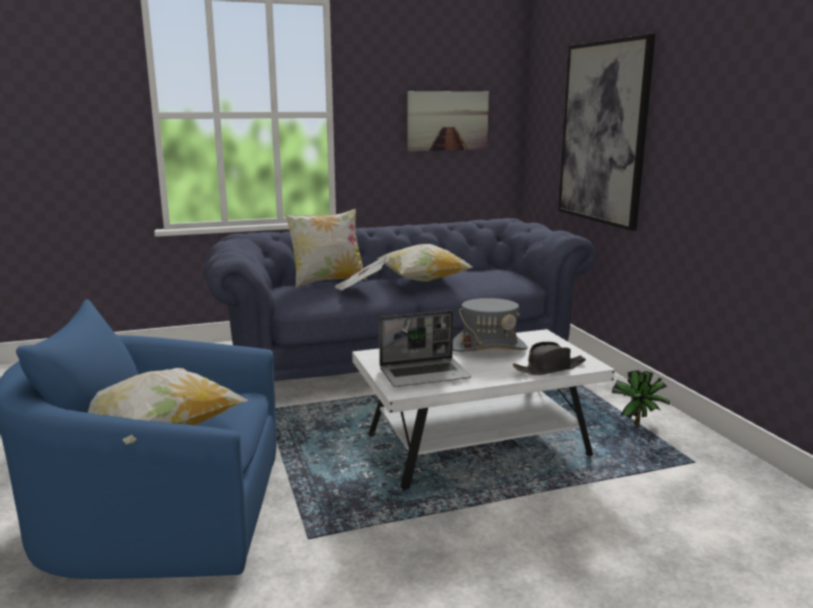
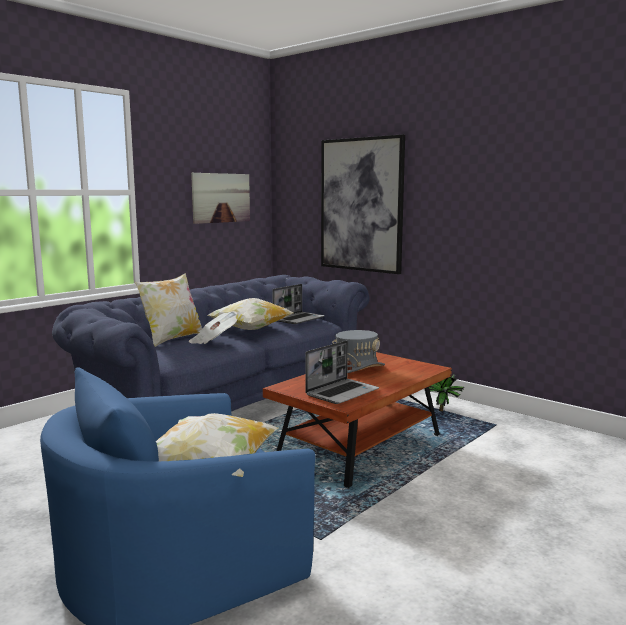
camera: 30 degrees left, 5 degrees down
white coffee table [352,329,615,491] -> brown coffee table [263,352,452,489]
black hat [513,342,586,375] -> none
none -> laptop [272,284,325,324]

